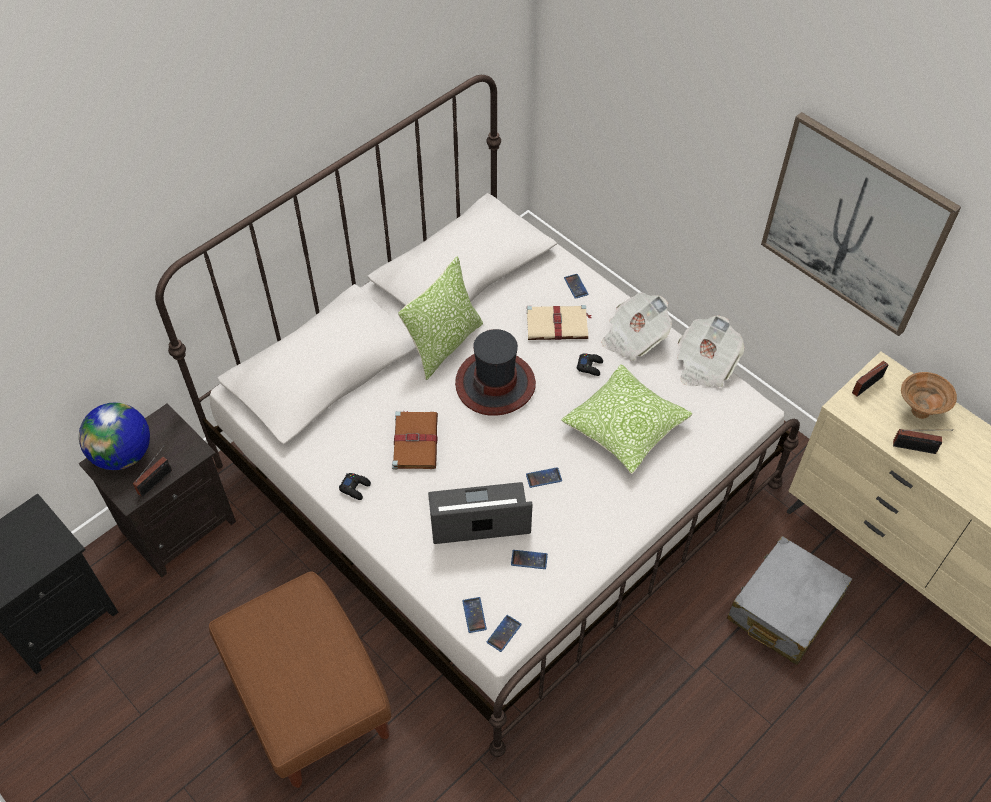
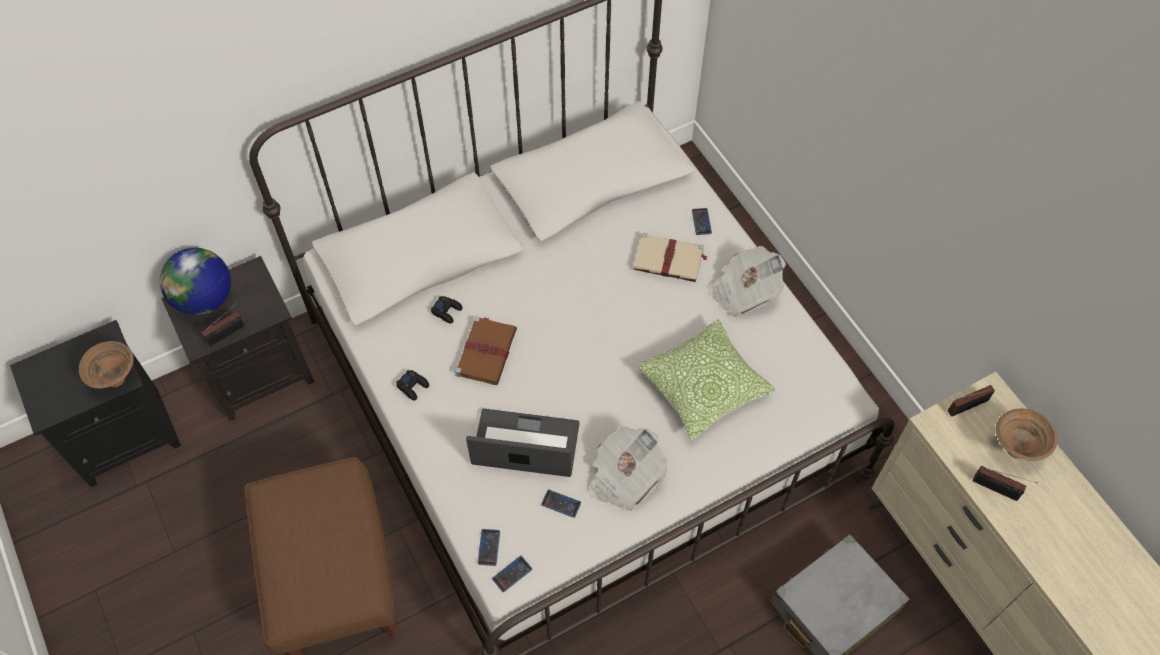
camera: 15 degrees right, 5 degrees up
pillow [398,256,483,380] -> none
hat [455,329,536,416] -> none
phone [526,467,562,488] -> none
black game controller [576,353,603,376] -> black game controller moved to [431,296,462,323]
newspaper [677,315,744,387] -> newspaper moved to [589,426,667,511]
picture [761,112,961,336] -> none
none -> brown bowl [79,341,134,389]

